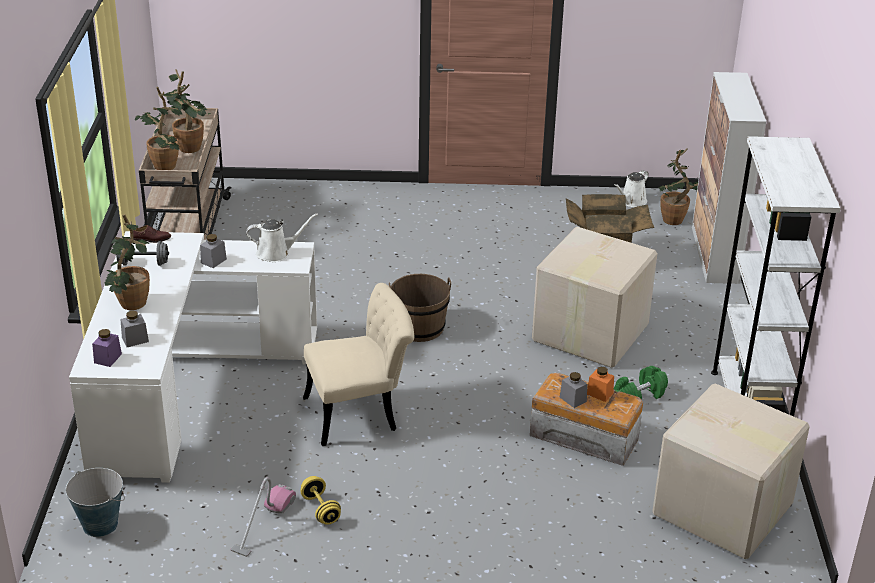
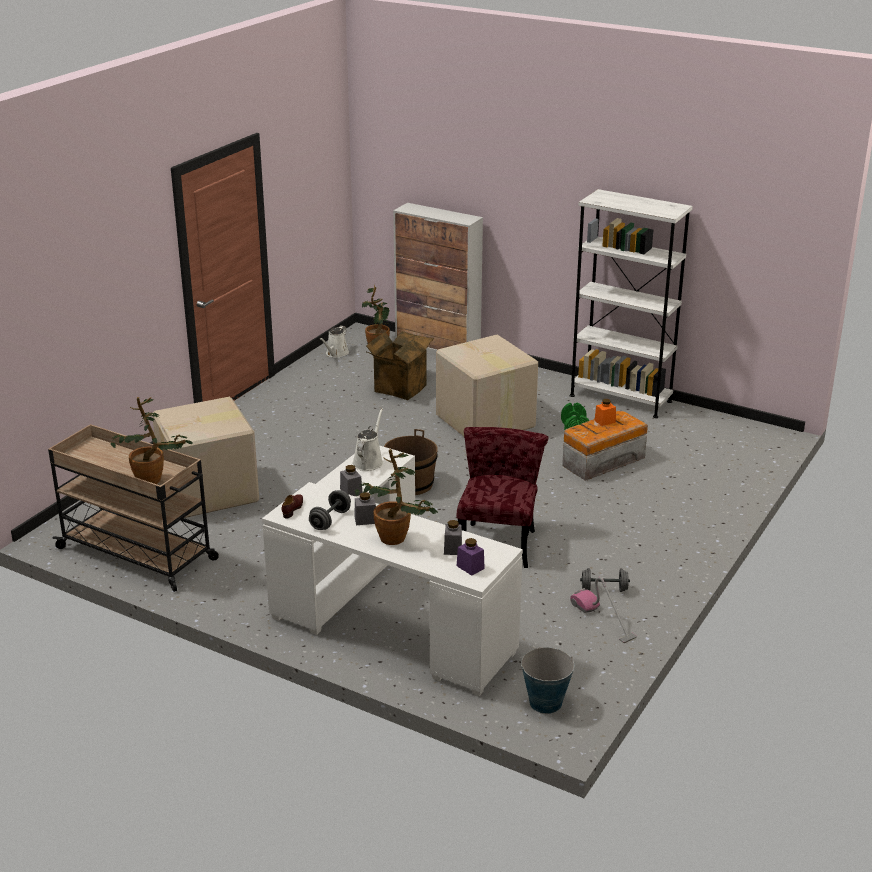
camera: 60 degrees left, 5 degrees down
potted plant [166,69,210,153] -> none
yellow dumbbell [301,476,341,525] -> grey dumbbell [580,568,630,592]
beige chair [303,283,414,446] -> red chair [457,427,548,568]
grey jar [560,372,587,408] -> grey jar moved to [355,492,376,525]
white watering can [614,170,649,207] -> white watering can turned 45 degrees clockwise [319,326,349,358]
cardboard box [652,383,810,559] -> cardboard box moved to [152,397,259,518]

